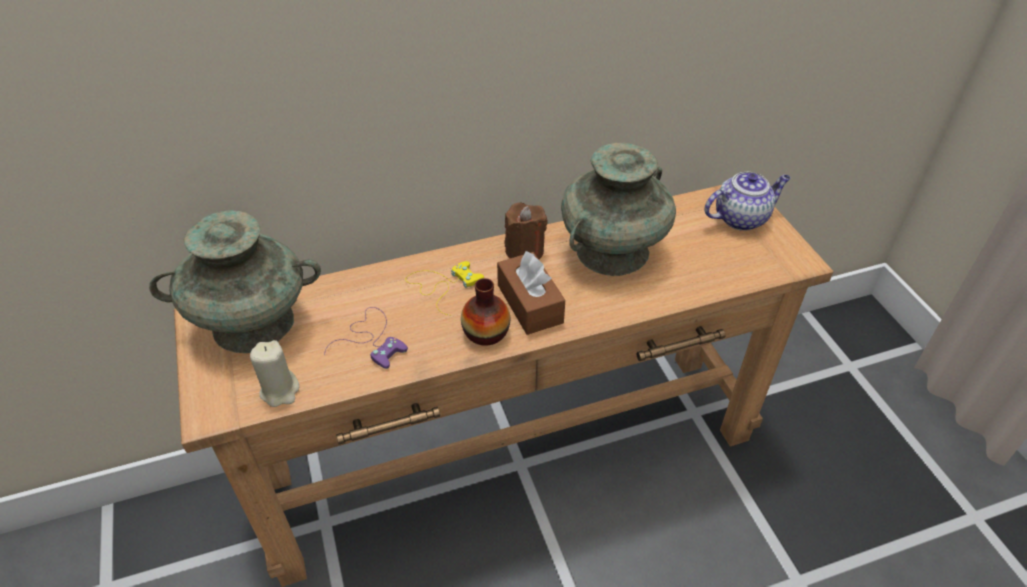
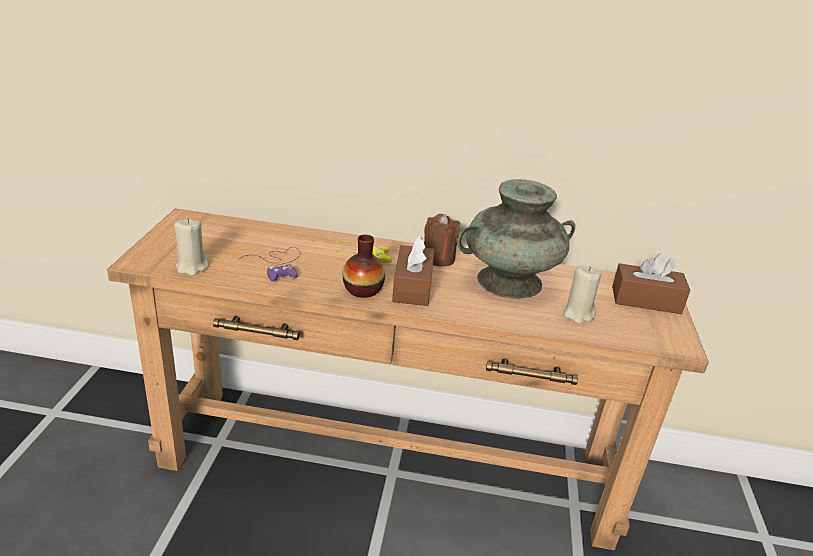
camera: 25 degrees right, 15 degrees down
turquoise vase [149,210,321,353] -> none
teapot [704,172,791,231] -> brown tissue box [612,253,690,314]
none -> beige candle [563,266,602,324]

